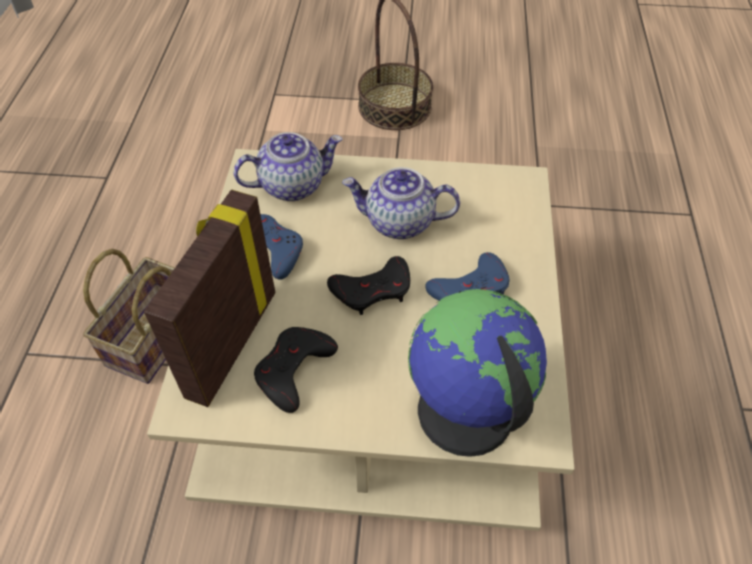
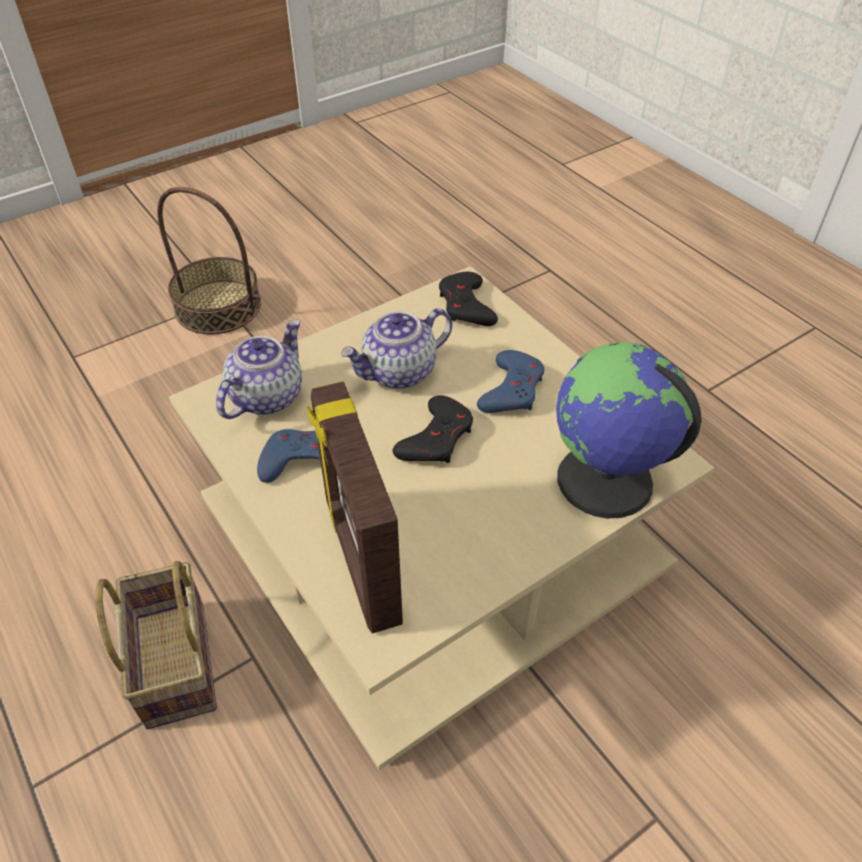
camera: 40 degrees left, 5 degrees down
black game controller [254,327,338,413] -> black game controller moved to [439,272,498,326]

